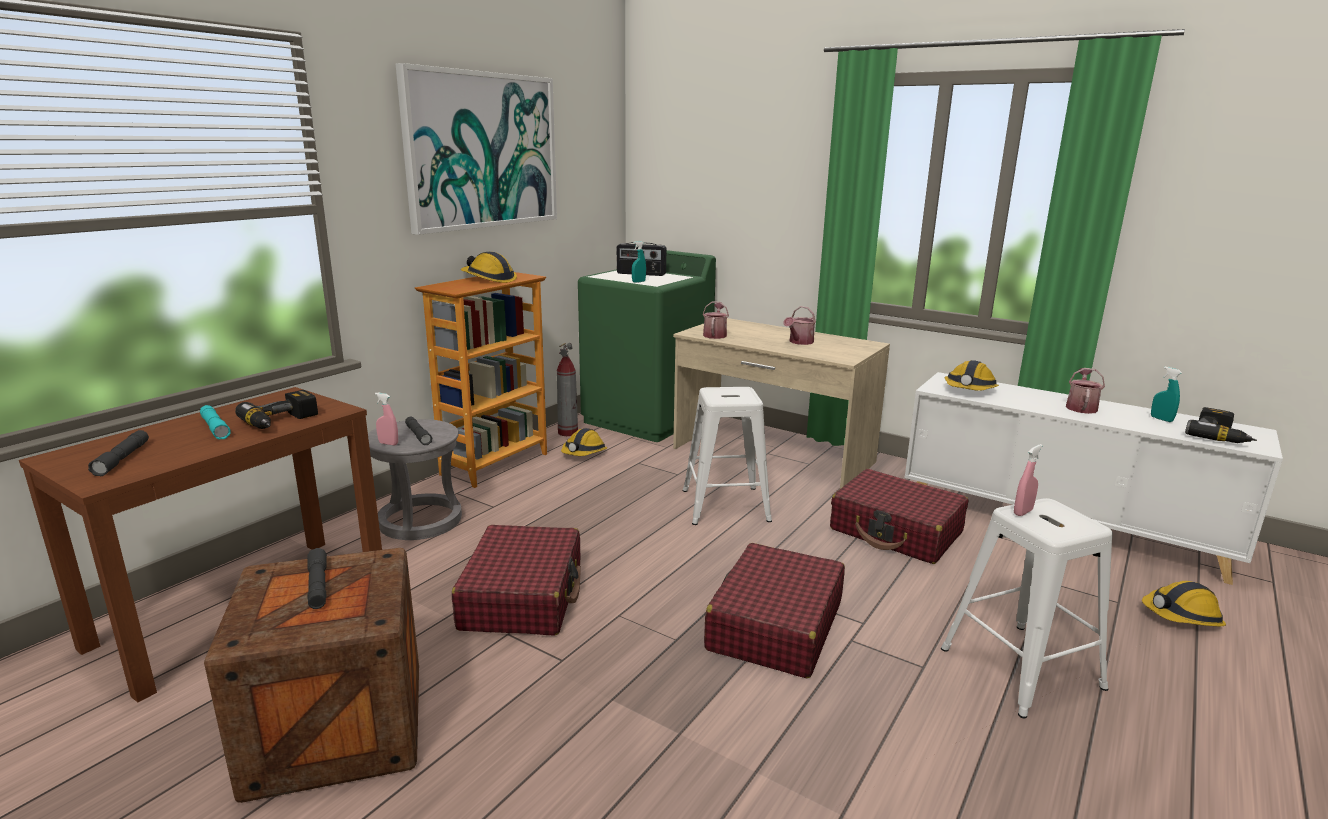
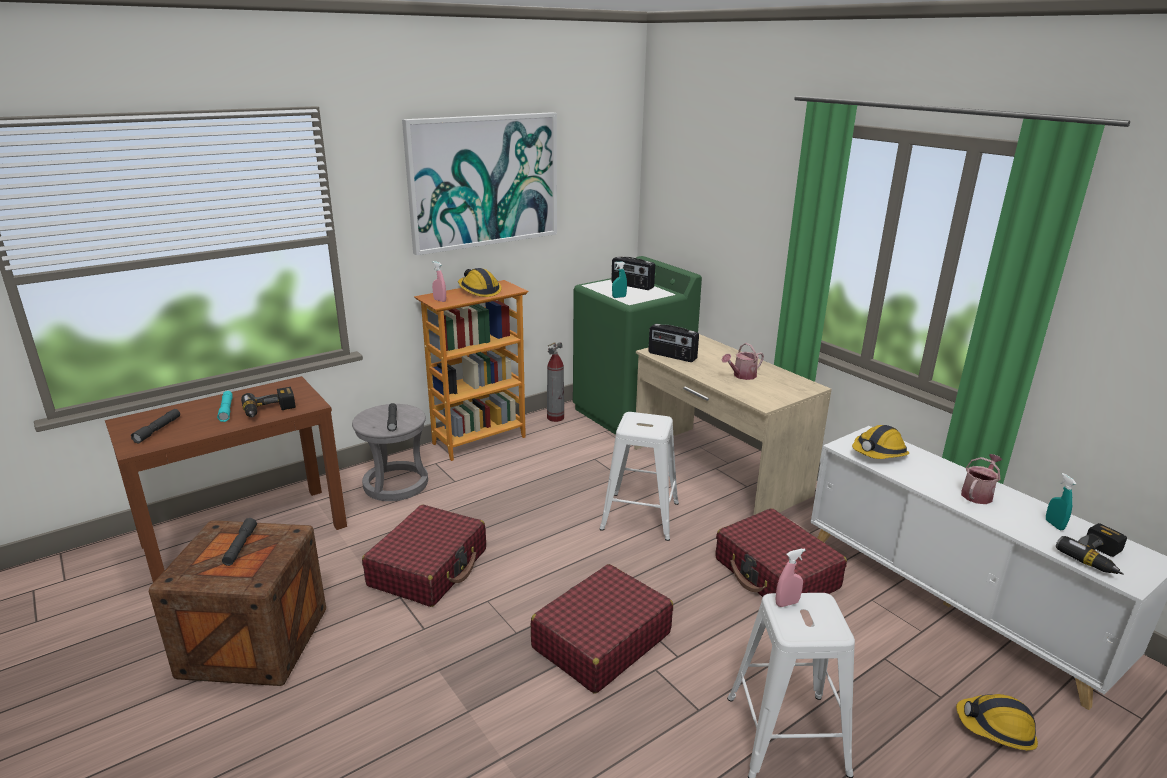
camera: 20 degrees right, 5 degrees up
pink spray bottle [375,393,398,445] -> pink spray bottle moved to [432,261,446,302]
hard hat [561,428,607,456] -> none
watering can [703,301,729,339] -> radio [648,324,699,362]

